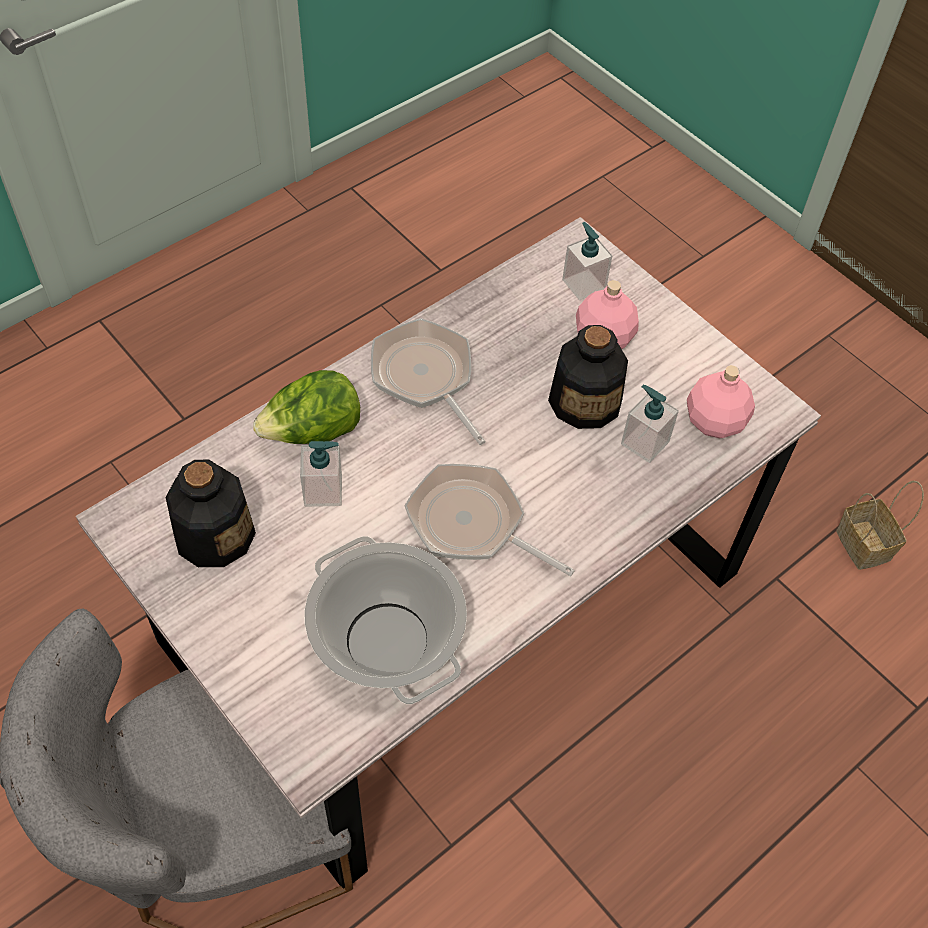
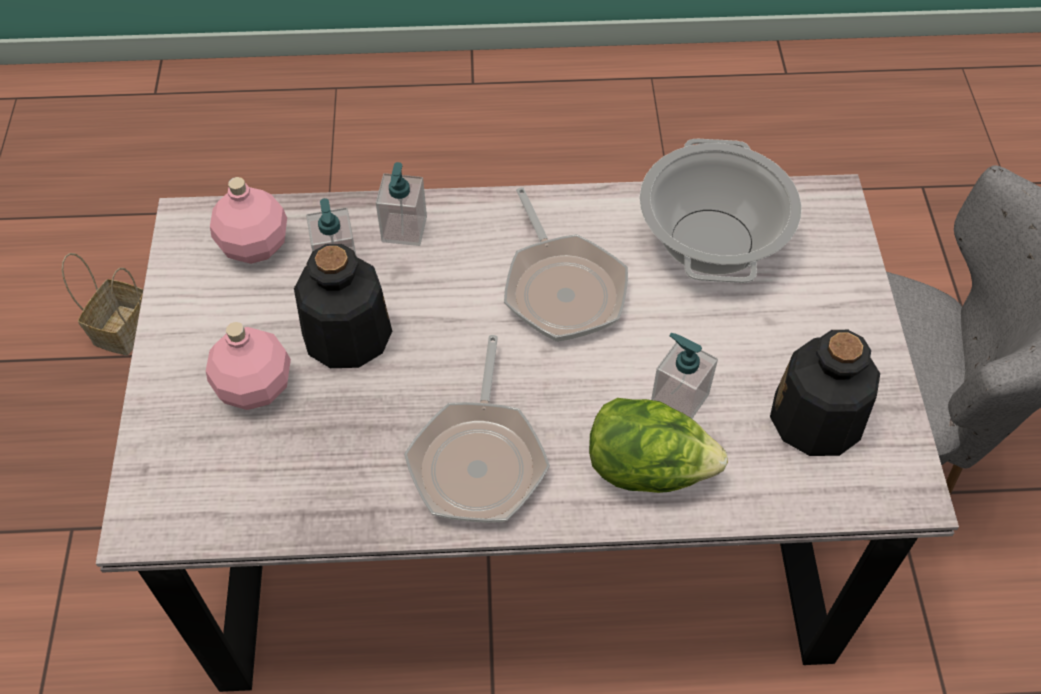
camera: 140 degrees left, 0 degrees up
soap dispenser [562,222,612,300] -> soap dispenser moved to [376,162,427,246]

